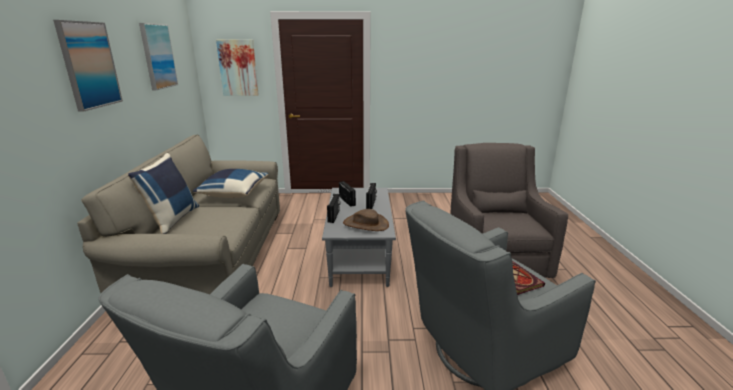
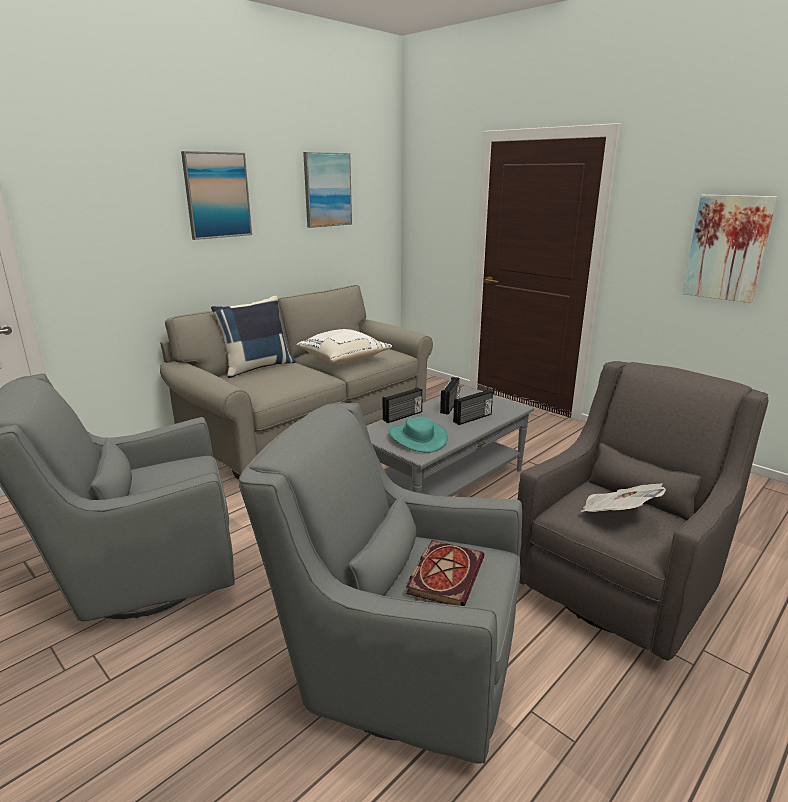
camera: 45 degrees right, 0 degrees up
blue pillow [193,169,268,198] -> white pillow [297,329,392,364]
picture [216,39,259,96] -> picture moved to [682,195,777,303]
brown hat [343,209,389,231] -> turquoise hat [388,417,448,453]
none -> newspaper [581,483,666,512]

